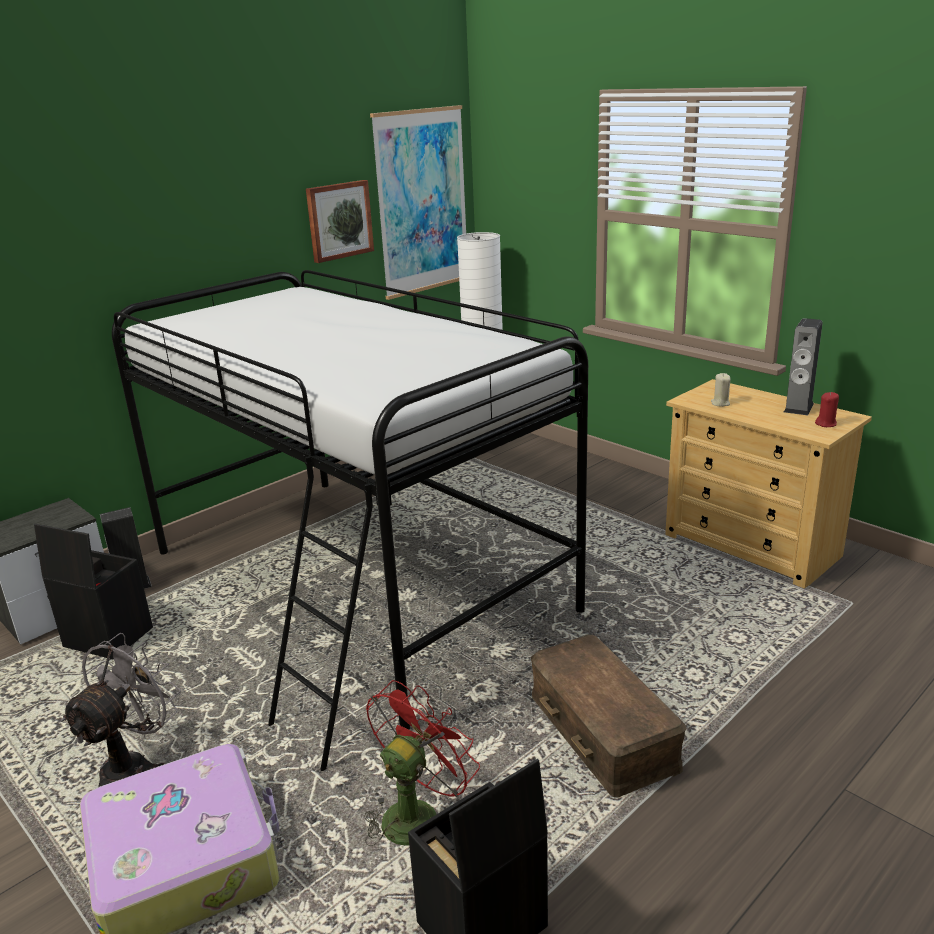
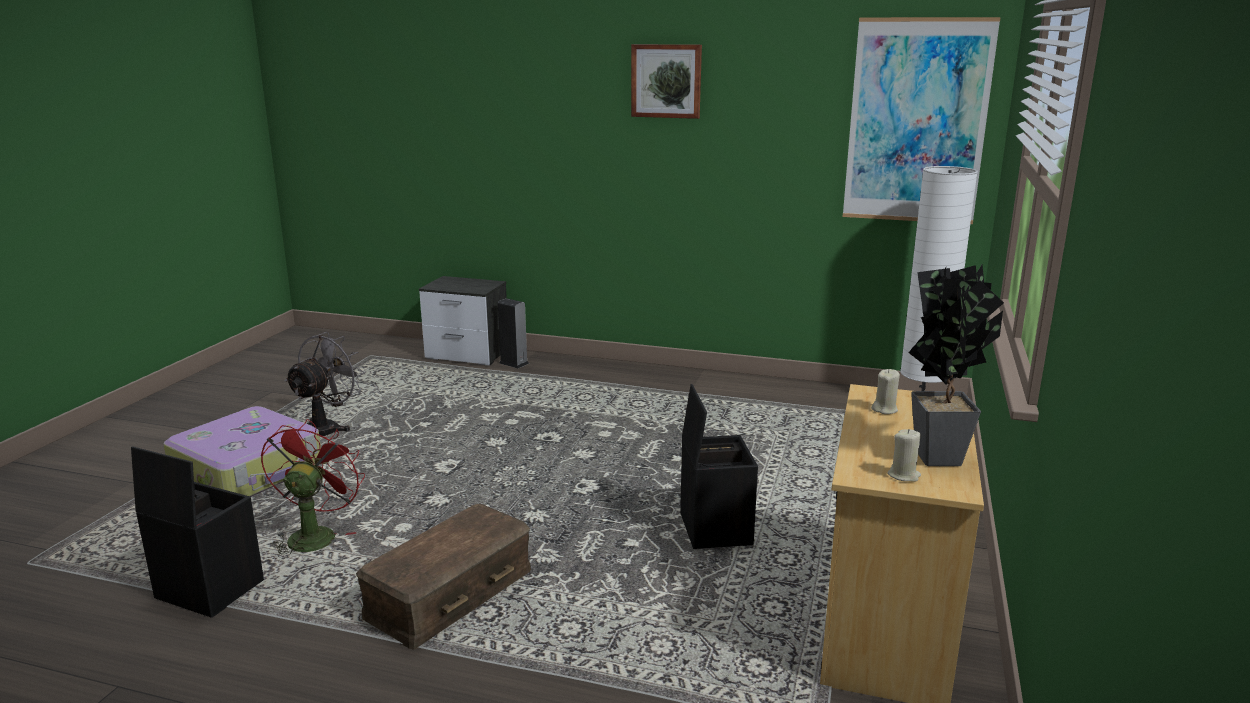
camera: 60 degrees right, 5 degrees down
black storage box [34,524,153,660] -> black storage box moved to [680,384,758,549]
grey fan [61,633,181,787] -> grey fan turned 60 degrees counterclockwise [284,332,365,437]
black bed [112,270,588,771] -> none
picture [306,180,374,263] -> picture moved to [631,44,702,119]
red fan [365,680,480,846] -> red fan turned 90 degrees counterclockwise [261,419,365,558]
speaker [784,318,823,416] -> potted plant [908,265,1004,466]
red candle [815,392,839,427] -> beige candle [887,429,921,482]

